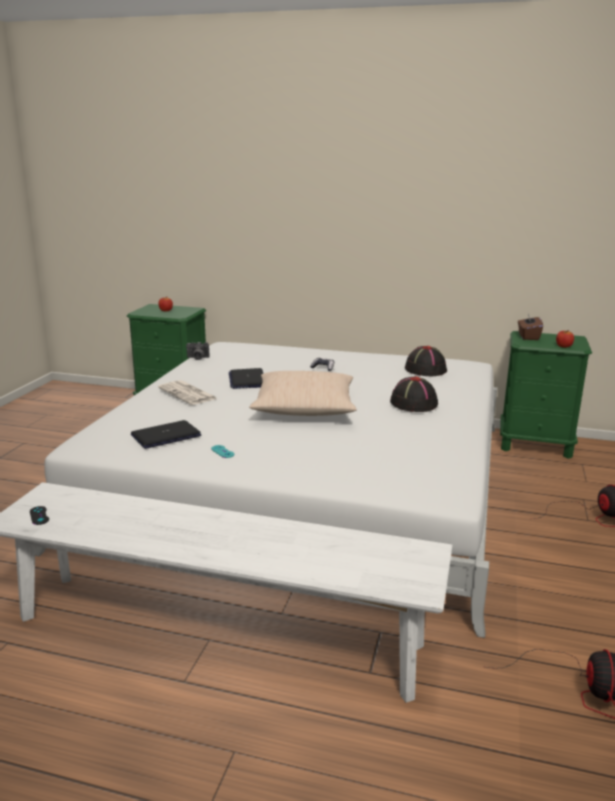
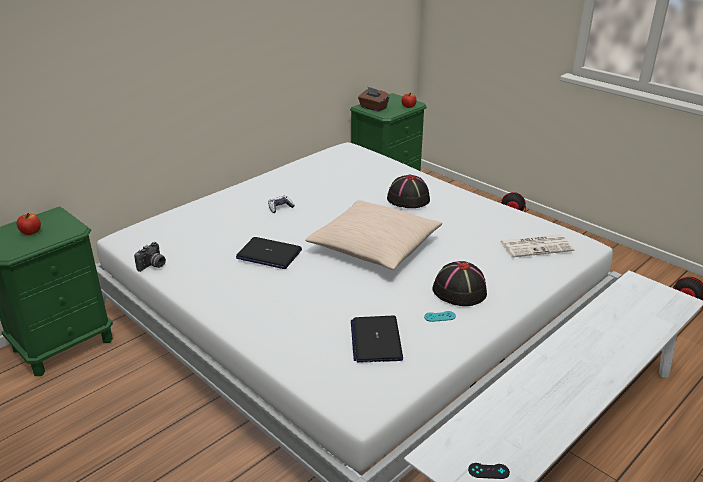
camera: 60 degrees left, 10 degrees up
newspaper [158,380,218,405] -> newspaper moved to [499,235,575,257]
black hat [405,346,447,376] -> black hat moved to [433,261,487,306]

